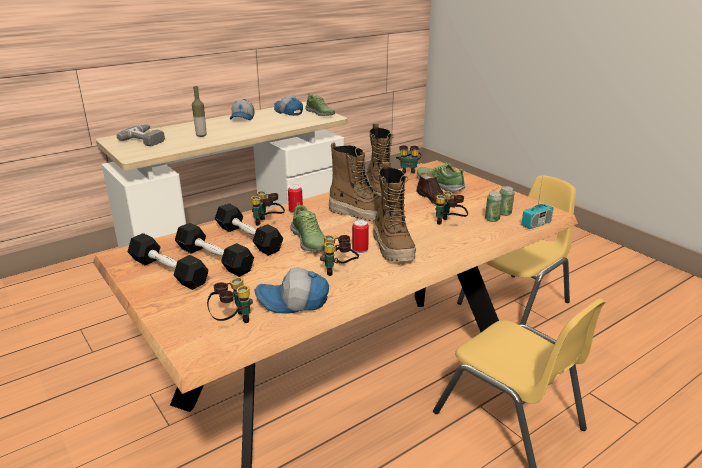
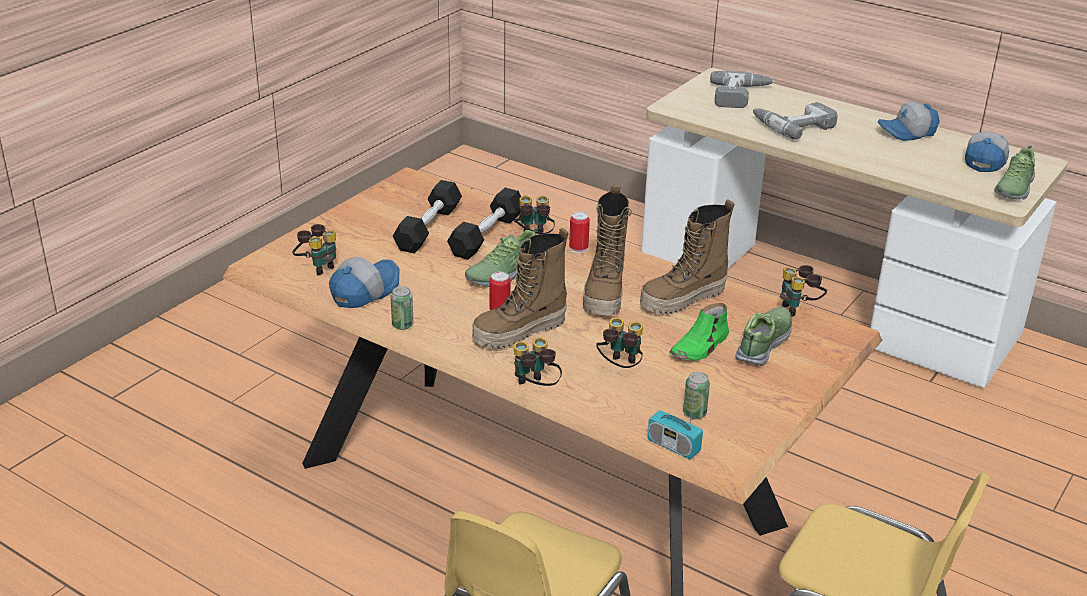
camera: 70 degrees right, 5 degrees up
black dumbbell [128,233,208,290] -> none
bottle [192,86,207,137] -> power drill [753,102,838,139]
cap [254,267,329,313] -> cap turned 60 degrees clockwise [329,257,400,308]
binoculars [320,235,359,276] -> binoculars moved to [514,337,562,386]
brown shoe [416,173,453,205] -> green shoe [669,303,729,361]
can [485,192,502,222] -> can moved to [391,286,414,330]

